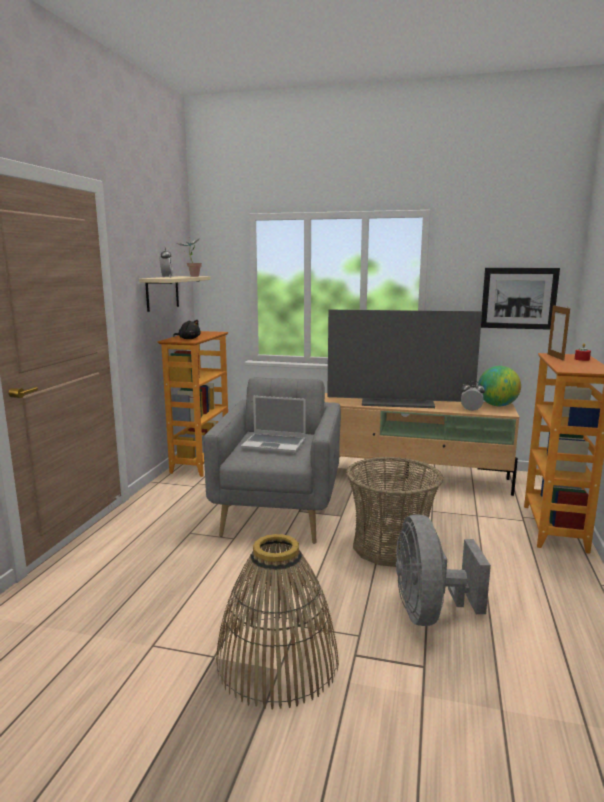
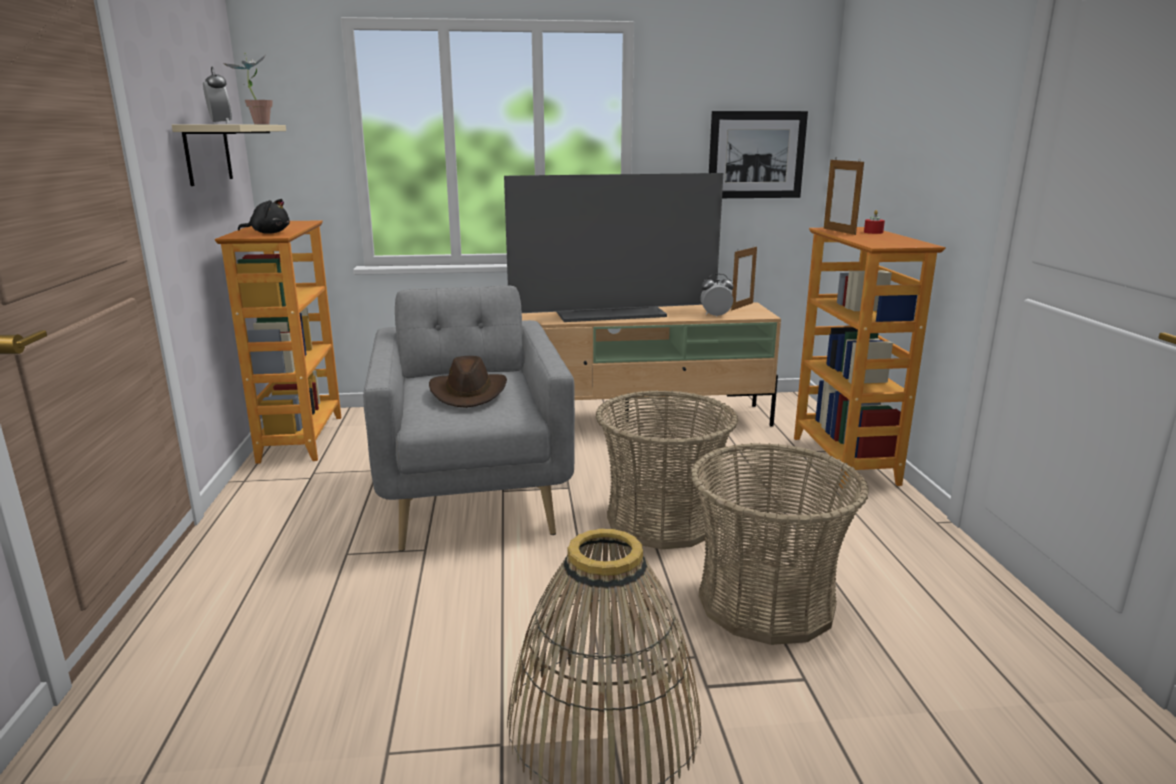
camera: 20 degrees left, 5 degrees up
laptop [241,396,306,454] -> brown hat [429,356,507,408]
grey fan [396,514,491,626] -> basket [690,443,869,645]
globe [478,366,521,406] -> picture frame [731,247,757,310]

